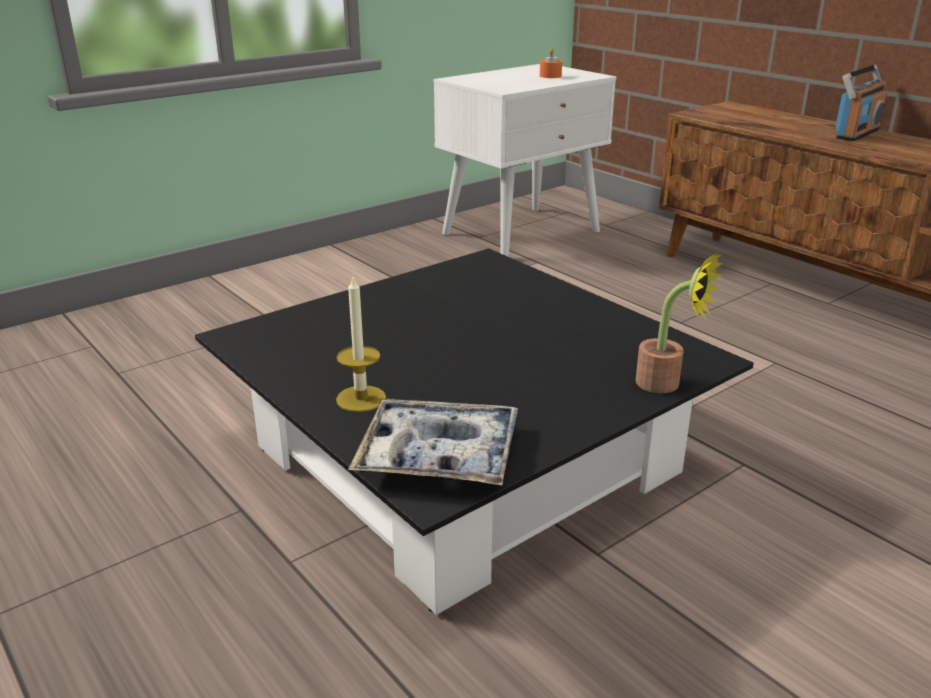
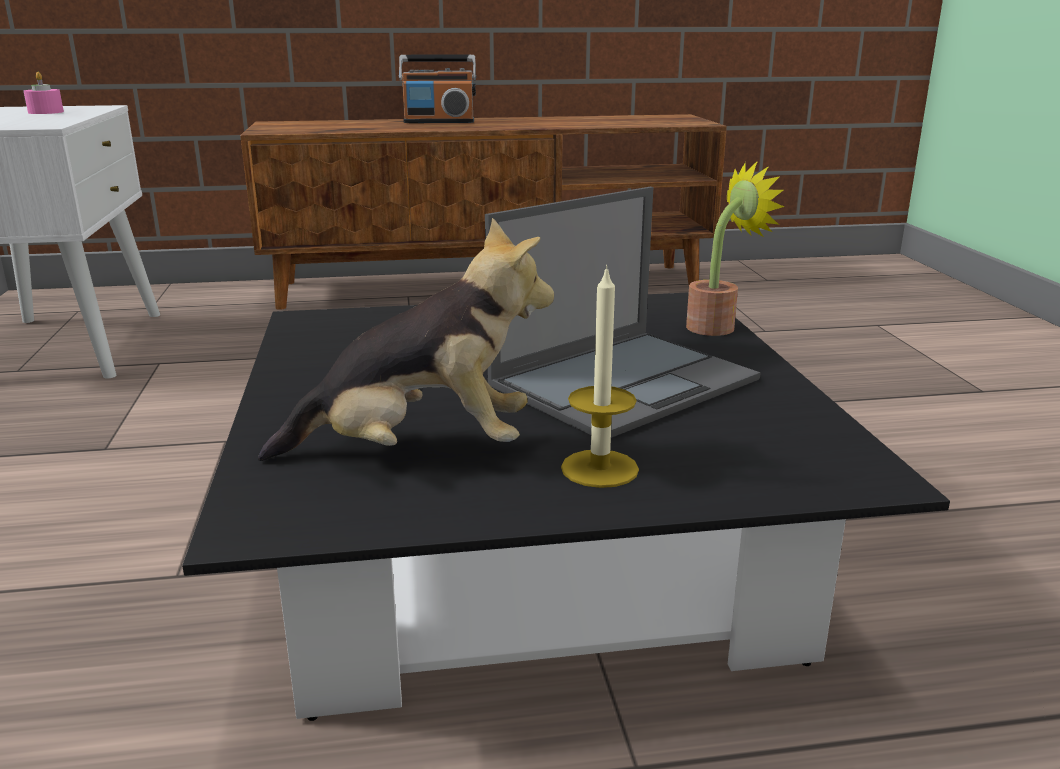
camera: 60 degrees left, 5 degrees down
tray [348,399,518,485] -> none
orange candle [540,48,562,78] -> pink candle [24,72,64,114]
radio [835,65,887,141] -> radio turned 105 degrees clockwise [399,55,476,123]
none -> plush toy [258,218,554,461]
none -> laptop [485,187,761,438]

